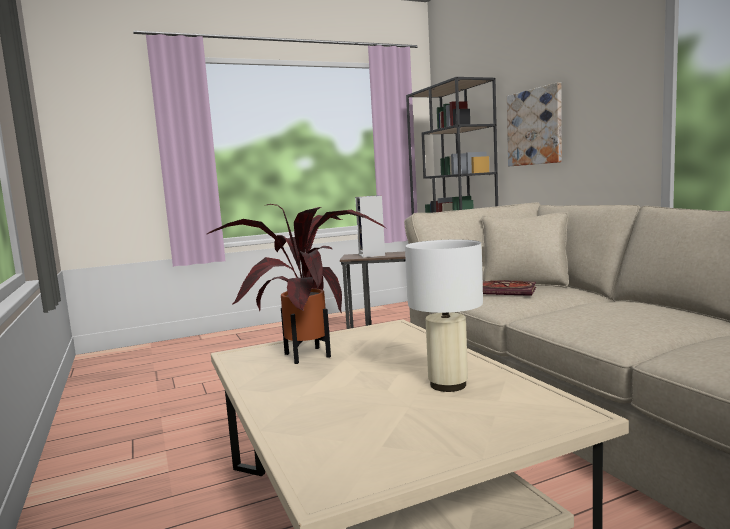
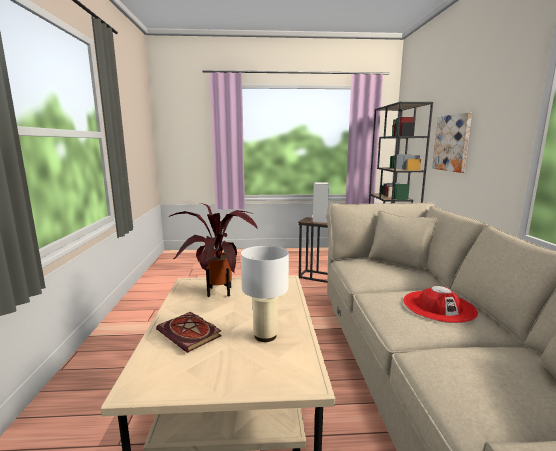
camera: 20 degrees right, 5 degrees up
book [483,280,536,296] -> book moved to [156,312,222,353]
none -> red hat [403,286,478,323]

